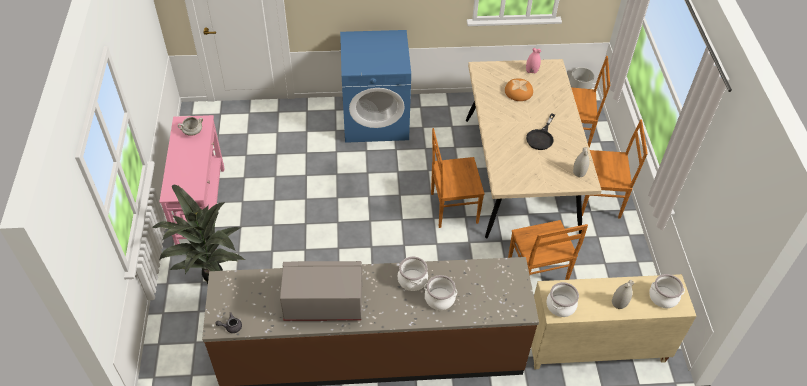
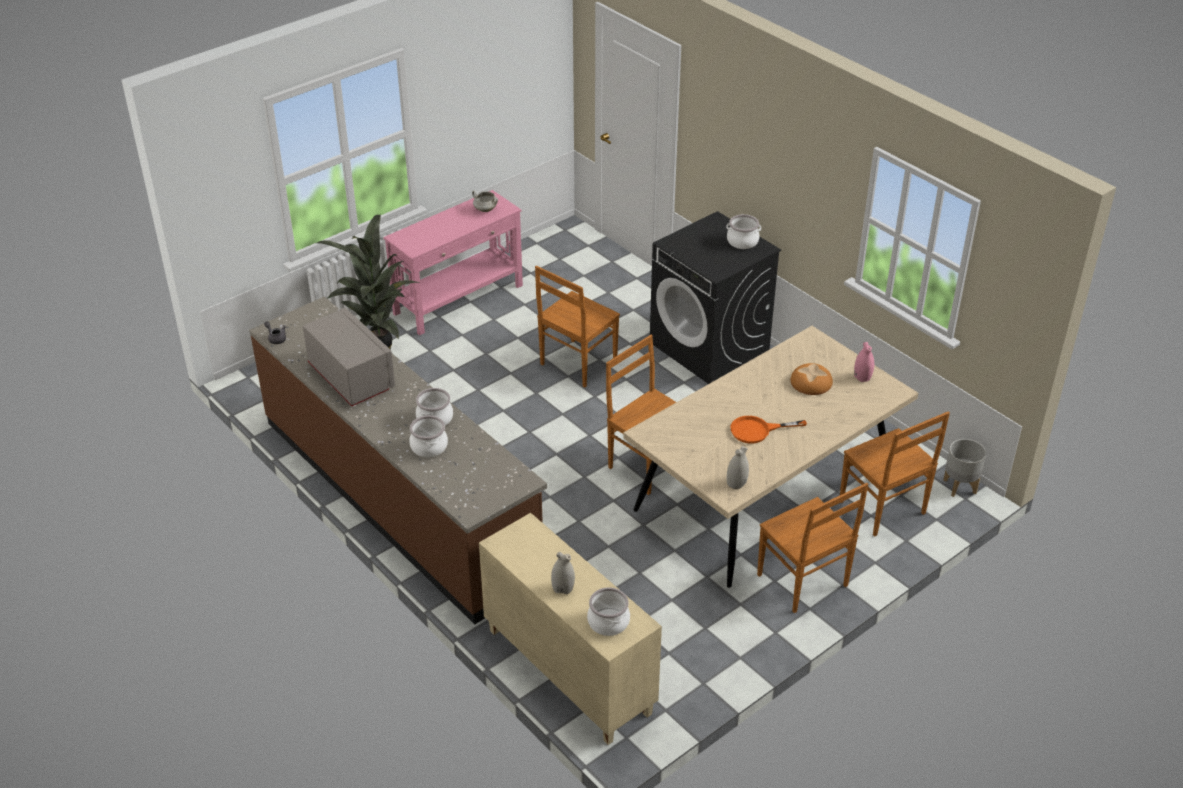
camera: 55 degrees right, 10 degrees down
blue washing machine [340,30,411,143] -> black washing machine [650,211,781,384]
brown chair [508,220,588,280] -> brown chair moved to [535,266,620,387]
black frying pan [526,113,555,150] -> orange frying pan [730,416,807,444]
cooking pot [546,282,579,317] -> cooking pot moved to [726,214,761,249]

